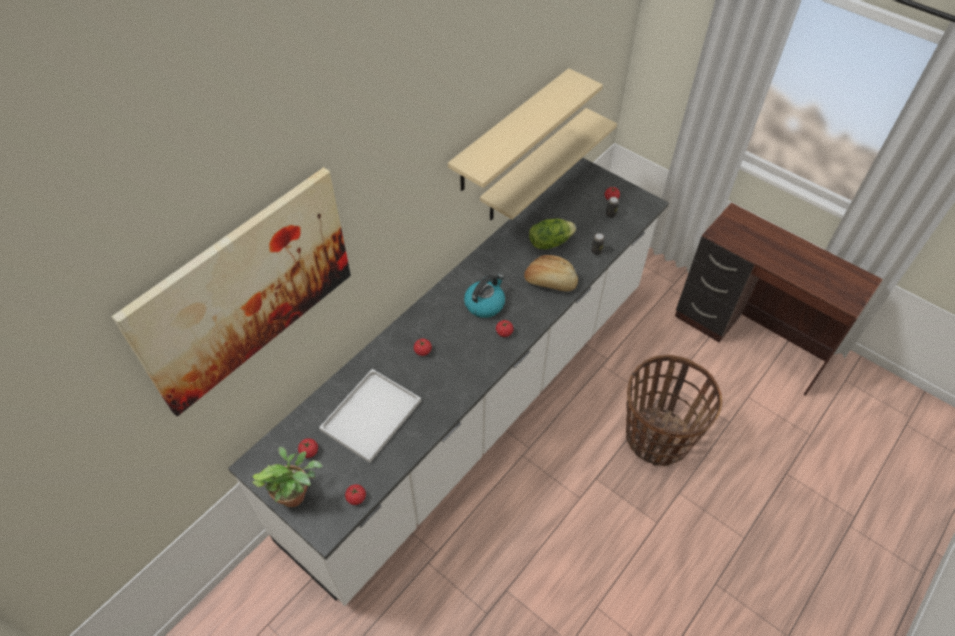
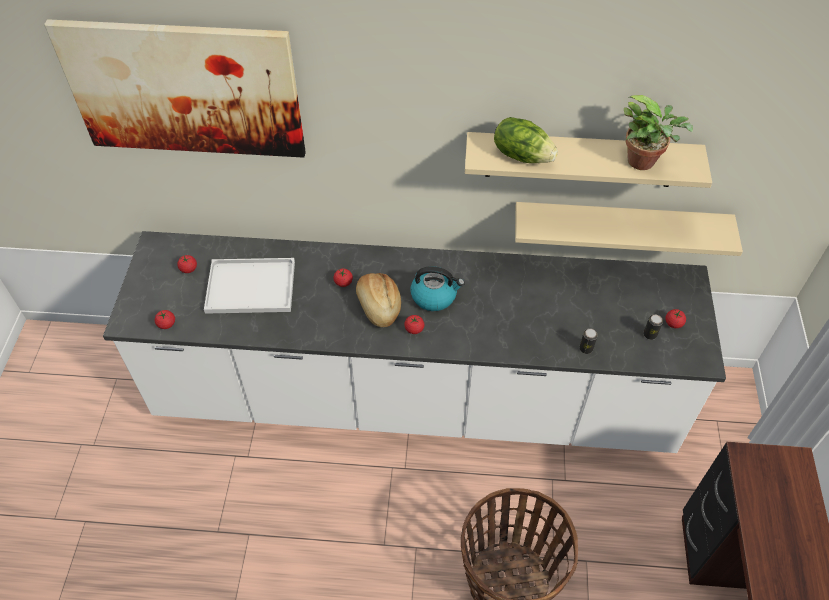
camera: 55 degrees right, 0 degrees up
potted plant [252,447,323,507] -> potted plant moved to [624,95,693,170]
bread [524,255,578,291] -> bread moved to [356,273,401,327]
lettuce [529,219,576,250] -> lettuce moved to [494,117,558,163]

